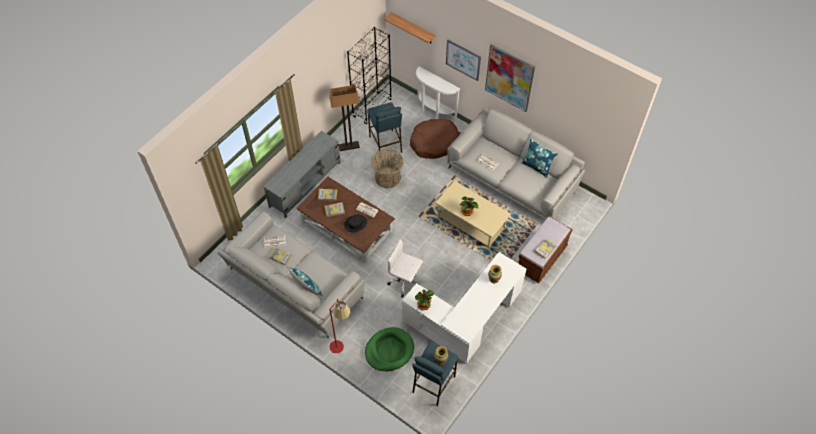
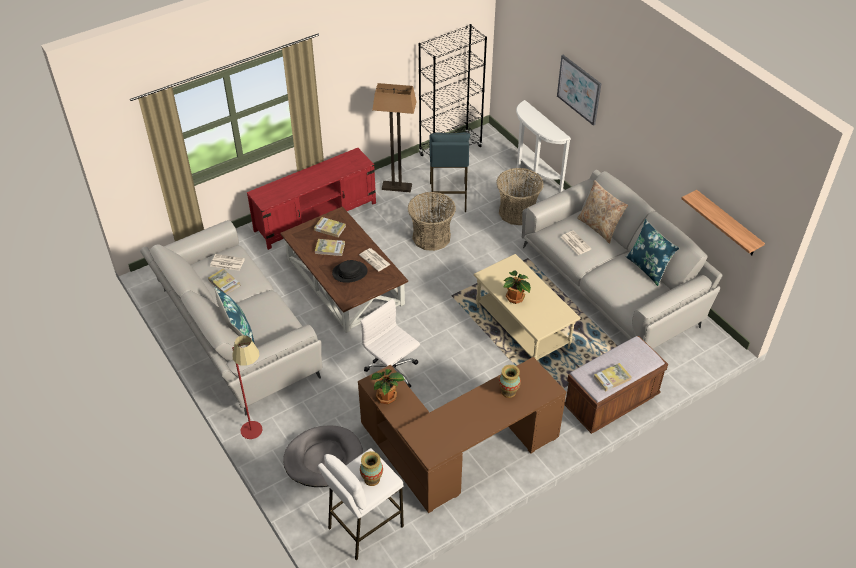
camera: 20 degrees right, 10 degrees down
grey tv stand [264,131,341,219] -> red tv stand [247,148,376,250]
green dog bed [365,327,414,371] -> grey dog bed [283,426,363,487]
shelf [384,12,436,43] -> shelf moved to [681,190,765,255]
white desk [402,252,526,364] -> brown desk [358,357,566,513]
brown dog bed [410,119,460,159] -> basket [496,168,544,225]
blue stool [412,341,458,406] -> white stool [318,448,404,560]
picture [485,44,535,112] -> none
none -> beige pillow [577,180,628,244]

